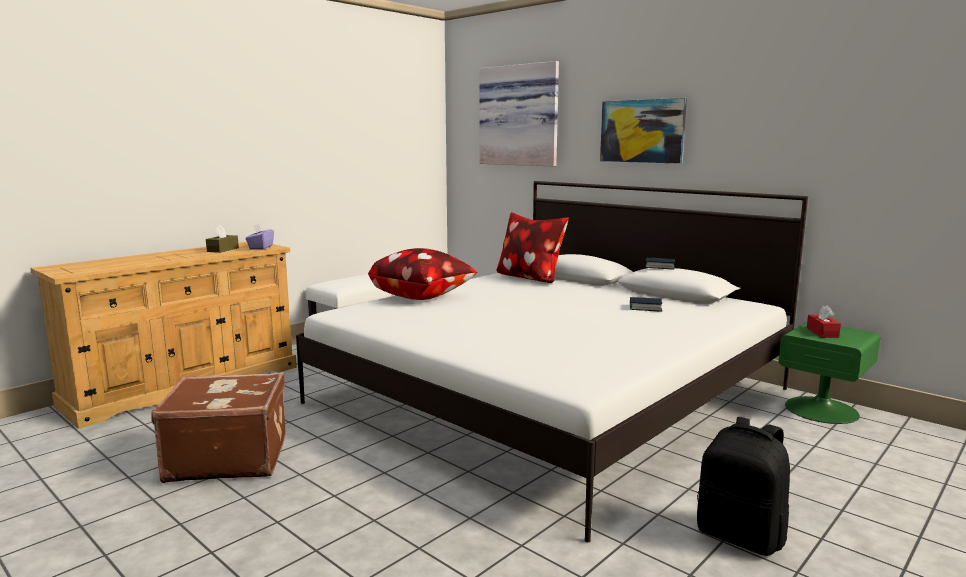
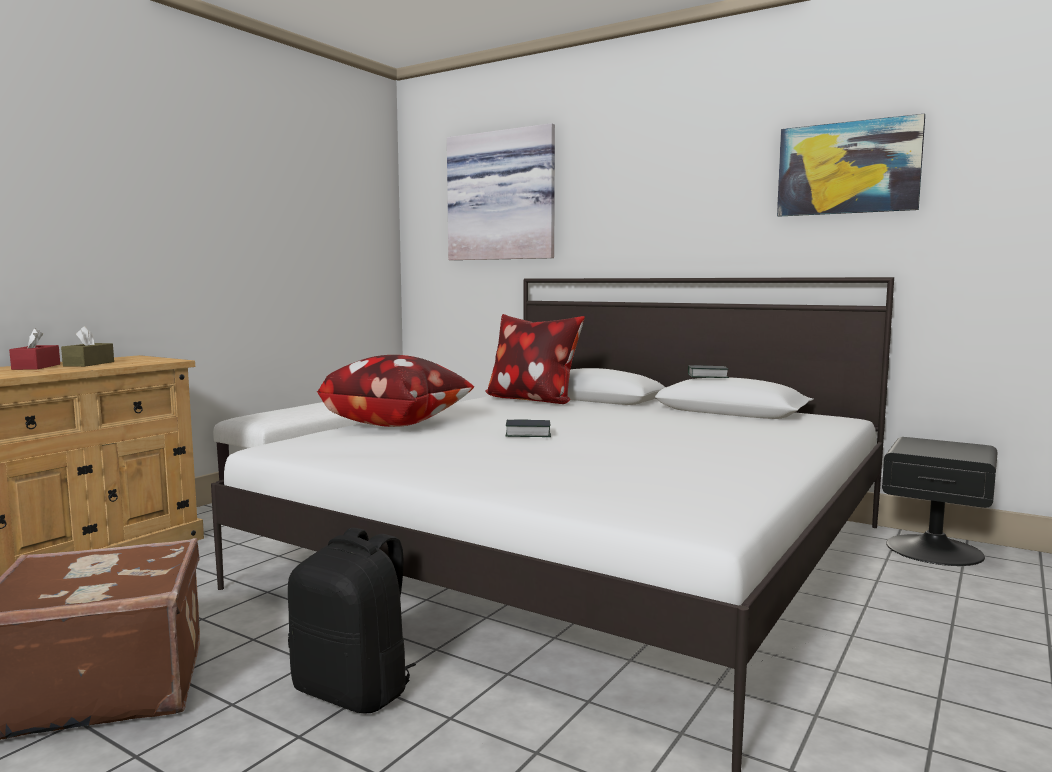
camera: 10 degrees left, 5 degrees down
purple tissue box [245,224,274,250] -> none
picture [600,98,687,164] -> picture moved to [777,114,925,217]
book [630,297,662,312] -> book moved to [506,419,551,437]
black backpack [697,417,790,556] -> black backpack moved to [288,528,416,714]
green nightstand [779,322,880,424] -> black nightstand [882,437,997,566]
red tissue box [807,305,841,338] -> red tissue box moved to [9,328,60,370]

